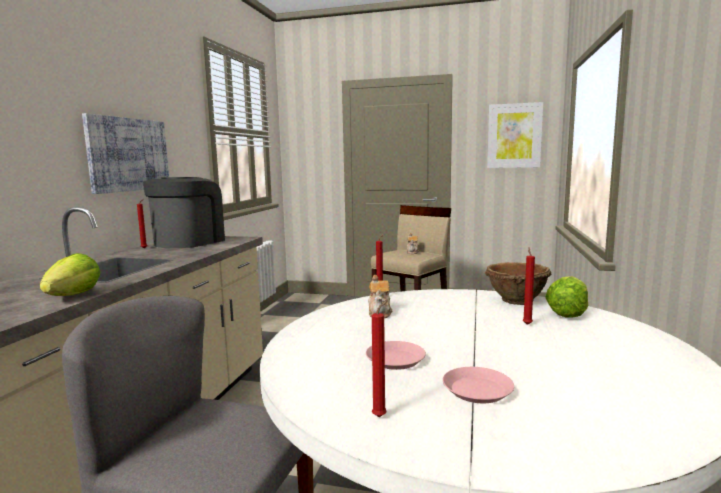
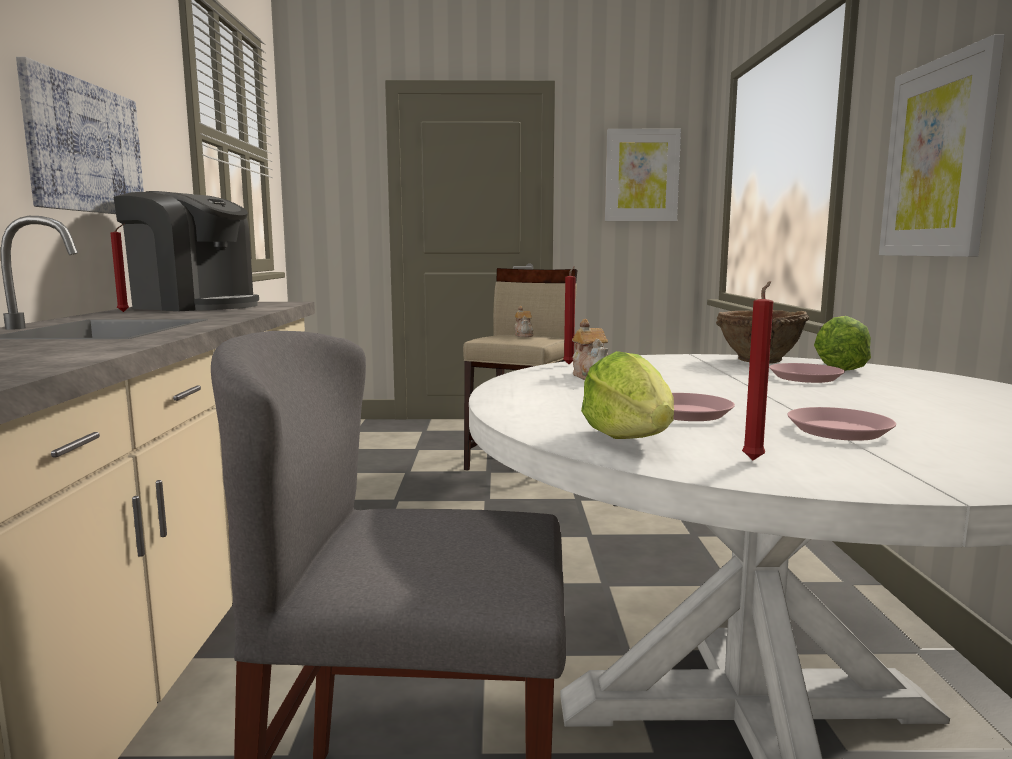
camera: 15 degrees left, 0 degrees up
lettuce [40,253,100,296] -> lettuce moved to [581,351,674,439]
coffee machine [143,177,225,248] -> coffee machine turned 105 degrees clockwise [114,191,259,311]
red candle [523,247,535,325] -> pink plate [769,363,845,383]
none -> picture [879,34,1005,257]

